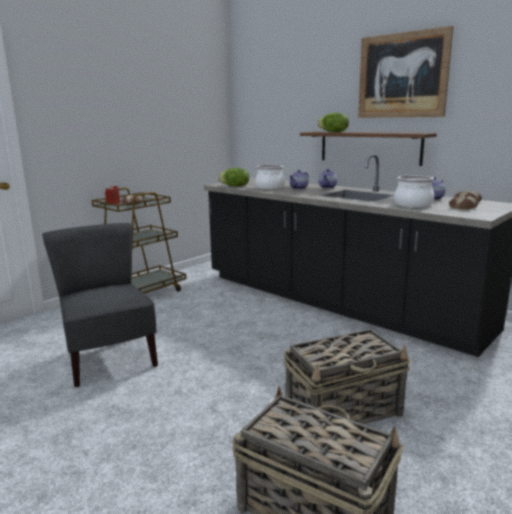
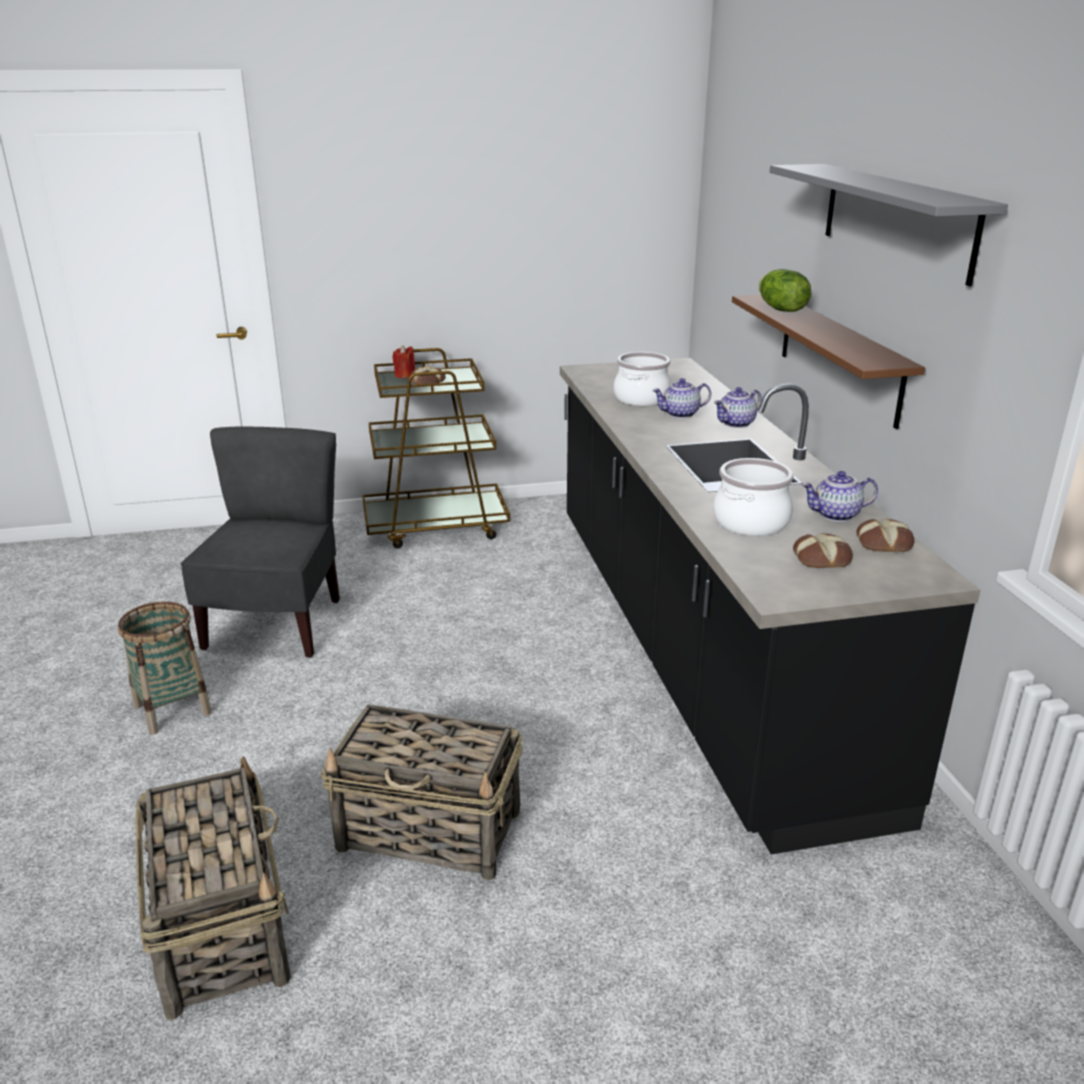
camera: 35 degrees right, 10 degrees up
lettuce [218,168,249,187] -> none
picture [358,26,453,118] -> grey shelf [770,164,1008,286]
none -> basket [118,602,212,735]

